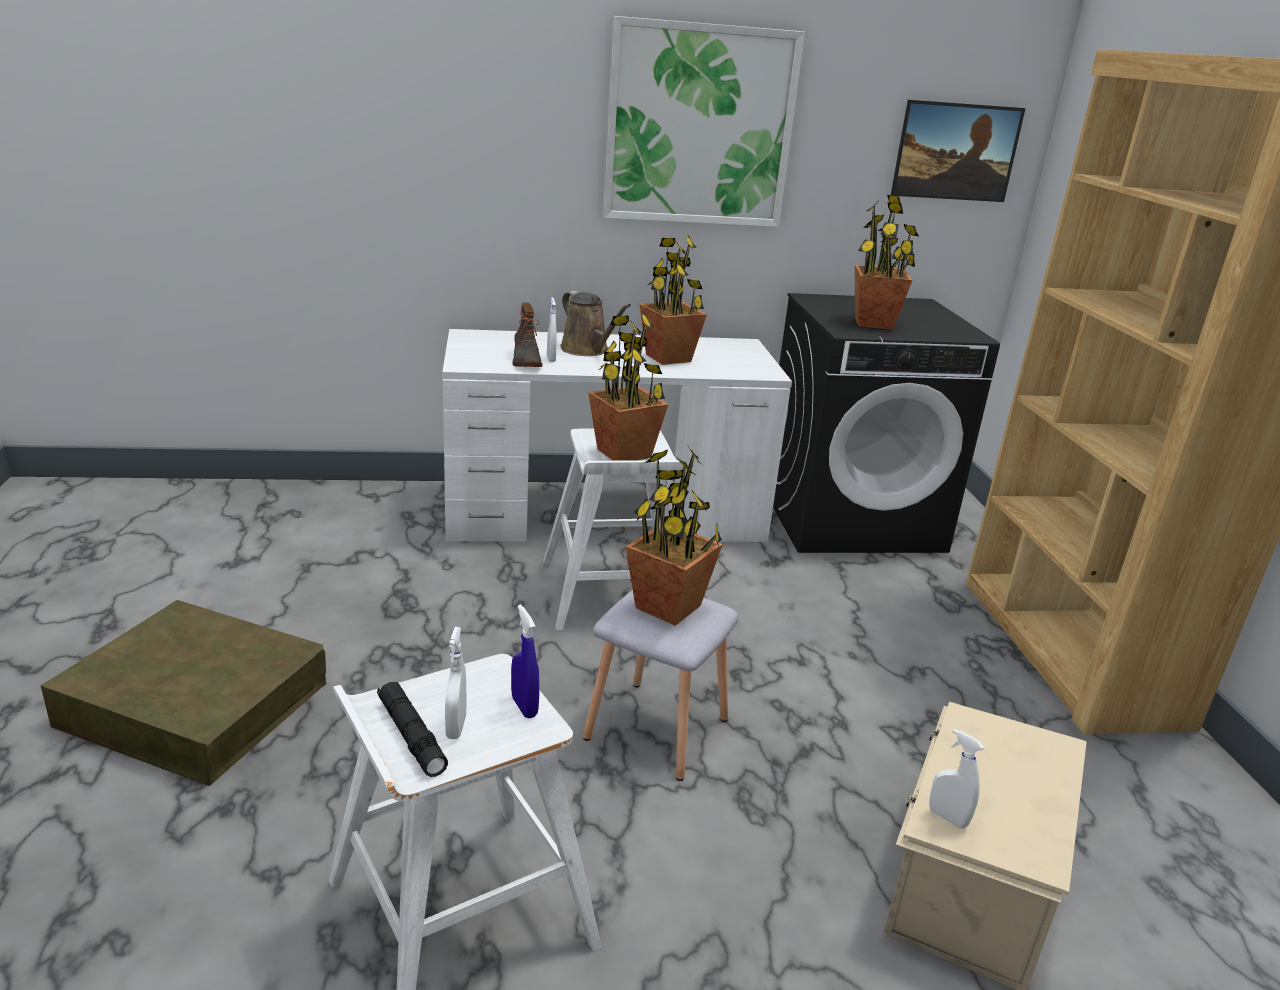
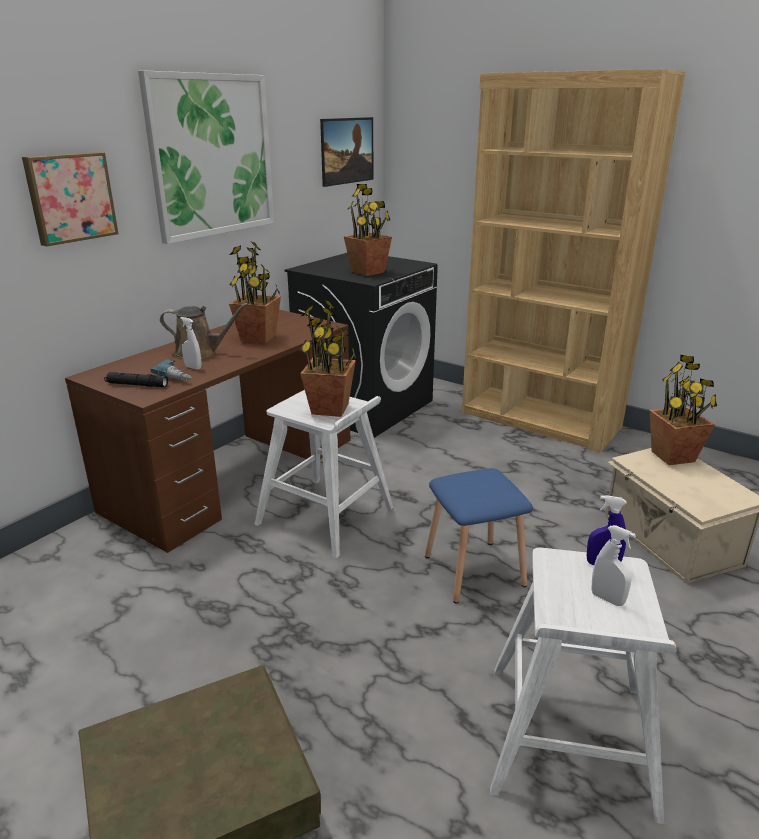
camera: 45 degrees left, 0 degrees up
black flashlight [377,682,448,777] -> black flashlight moved to [104,372,168,387]
white desk [442,329,792,542] -> brown desk [65,310,351,553]
boot [513,303,542,367] -> power drill [151,359,192,380]
grey stool [583,590,739,781] -> blue stool [425,468,533,603]
potted plant [625,446,723,626] -> potted plant moved to [650,355,717,465]
white spray bottle [929,728,984,829] -> none
none -> picture [22,152,118,246]

